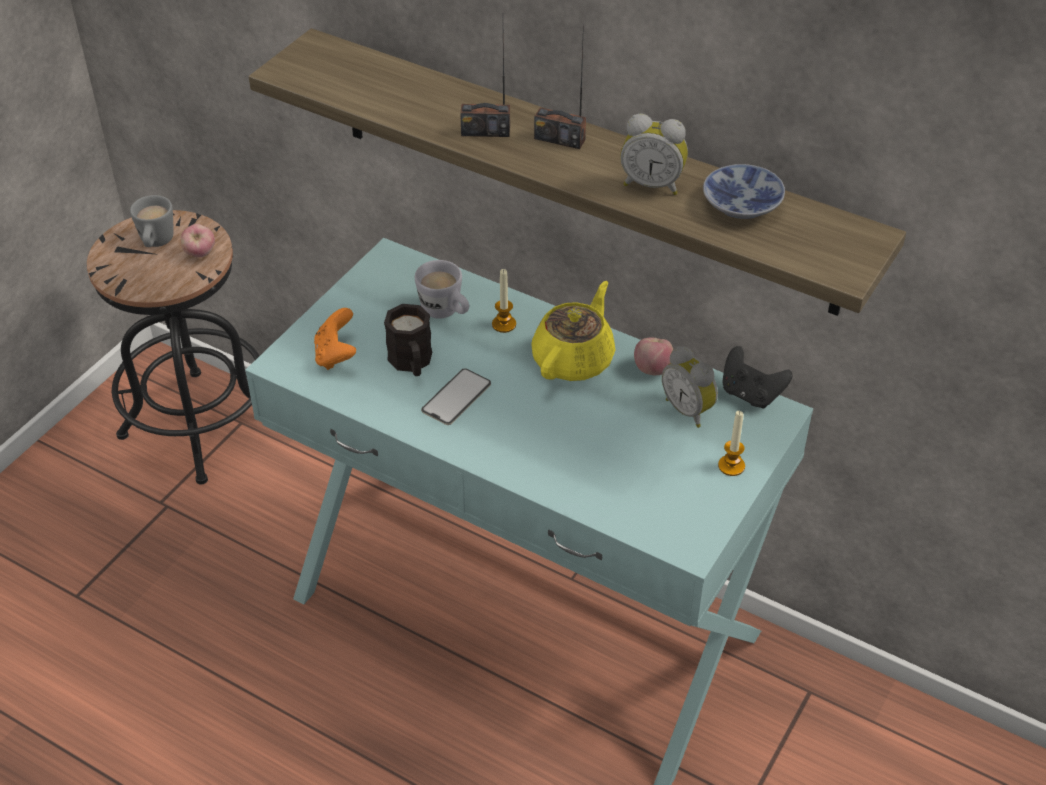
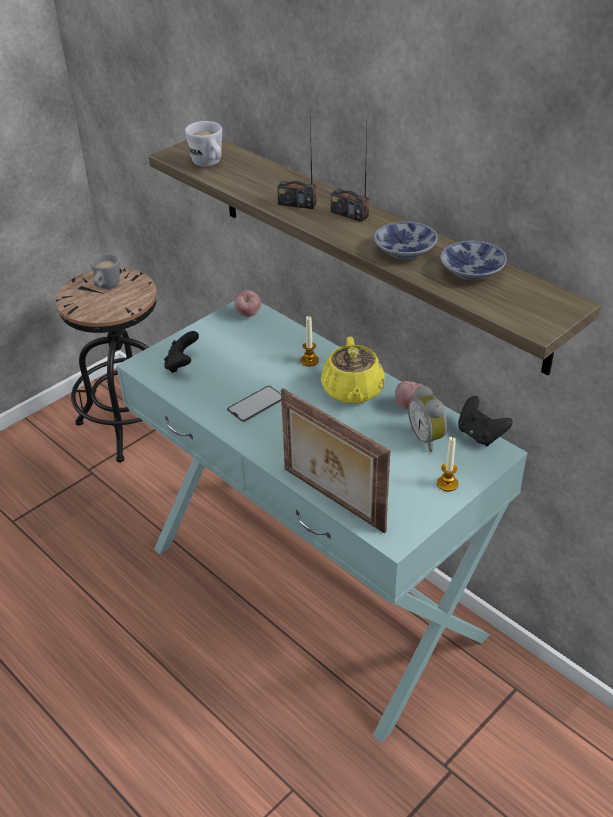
camera: 15 degrees right, 5 degrees down
apple [181,224,215,257] -> apple moved to [234,290,261,317]
orange game controller [314,308,356,370] -> black game controller [164,331,199,373]
black mug [384,304,432,376] -> none
white mug [415,260,469,319] -> white mug moved to [185,121,222,167]
yellow teapot [531,281,615,381] -> yellow teapot turned 135 degrees clockwise [321,337,385,404]
alarm clock [620,114,688,195] -> bowl [374,222,438,260]
none -> picture frame [281,388,390,533]

